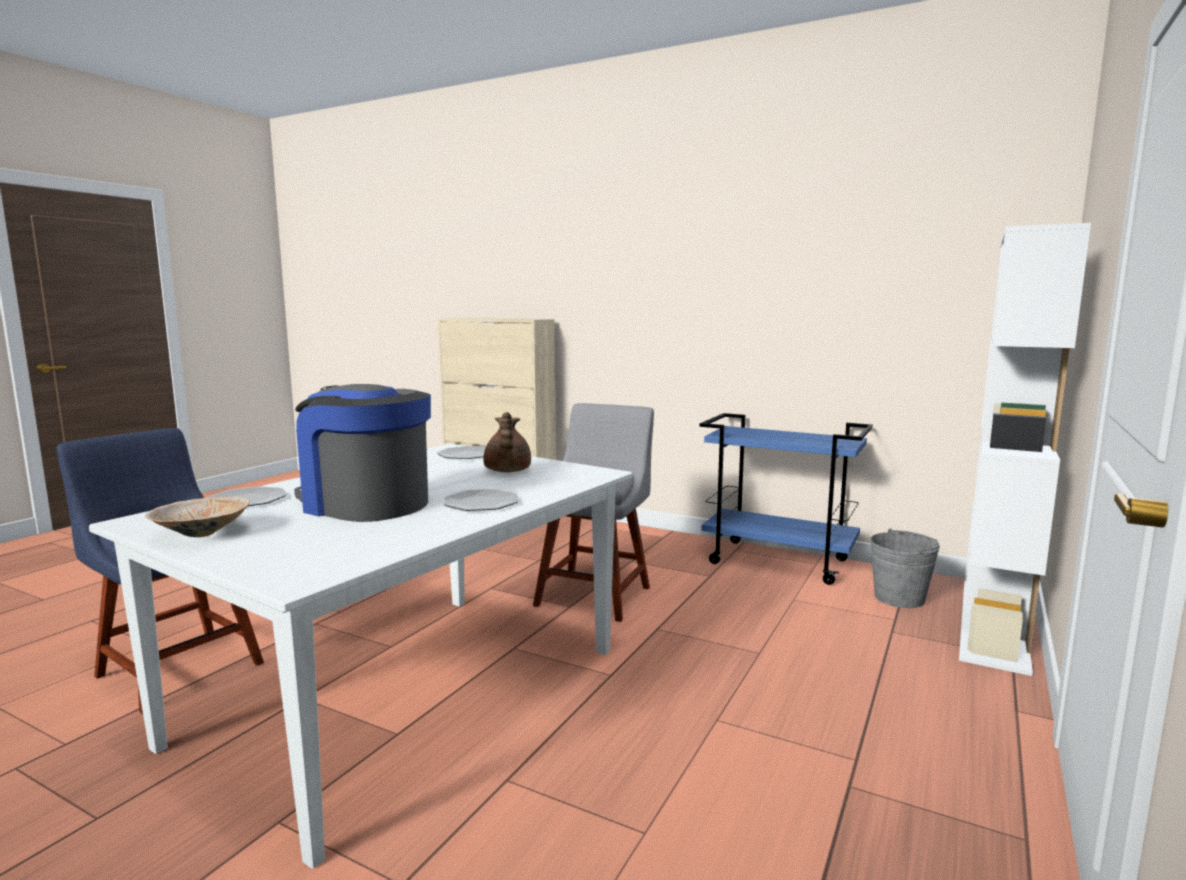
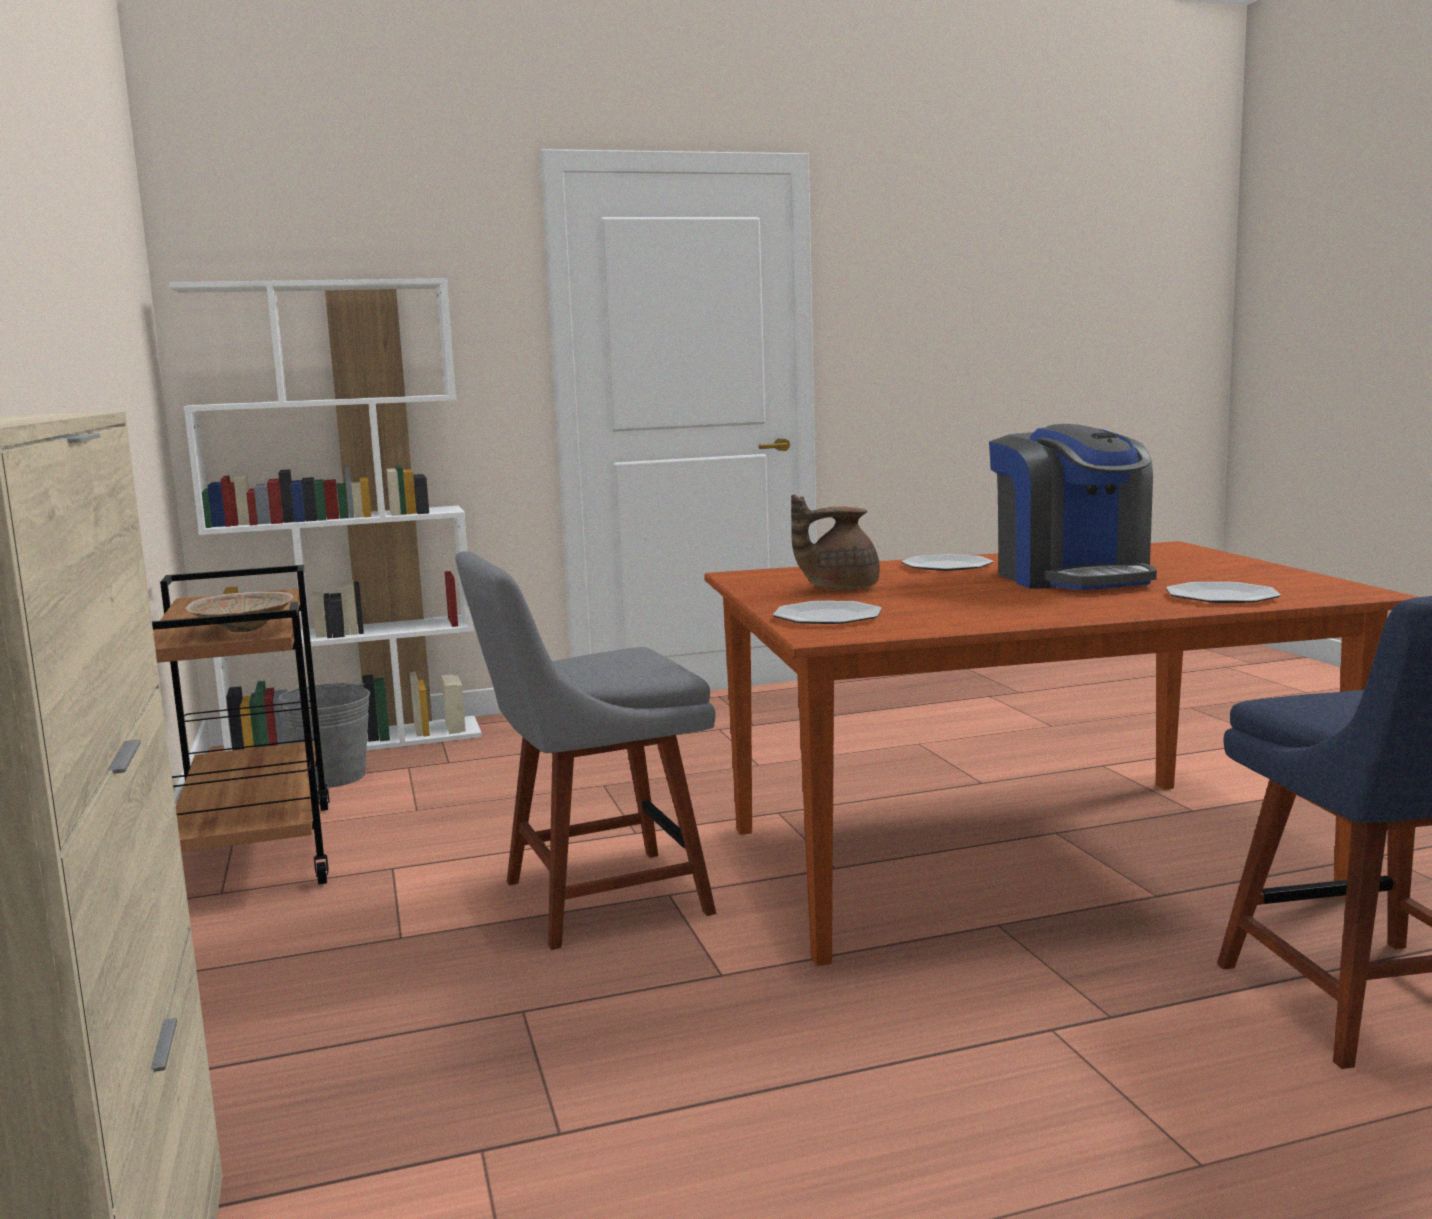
camera: 135 degrees left, 0 degrees up
white dining table [89,444,632,869] -> brown dining table [704,541,1418,966]
beige bowl [145,497,250,537] -> beige bowl moved to [185,592,294,632]
brown teapot [483,412,531,472] -> brown teapot turned 150 degrees counterclockwise [791,495,880,590]
blue cart [700,413,873,585] -> brown cart [152,565,329,885]

